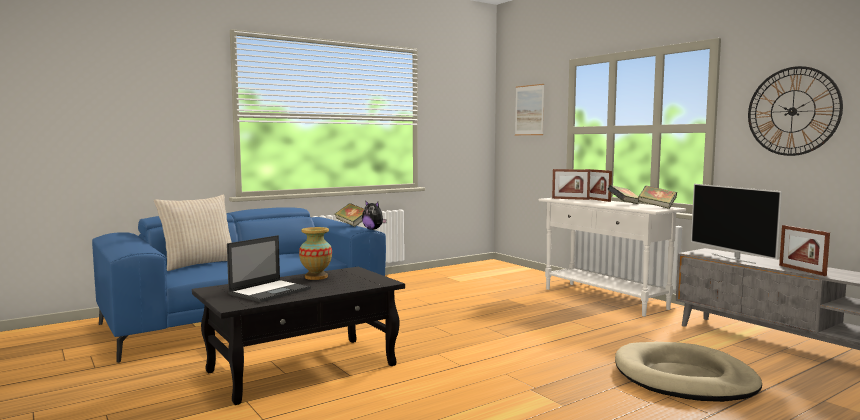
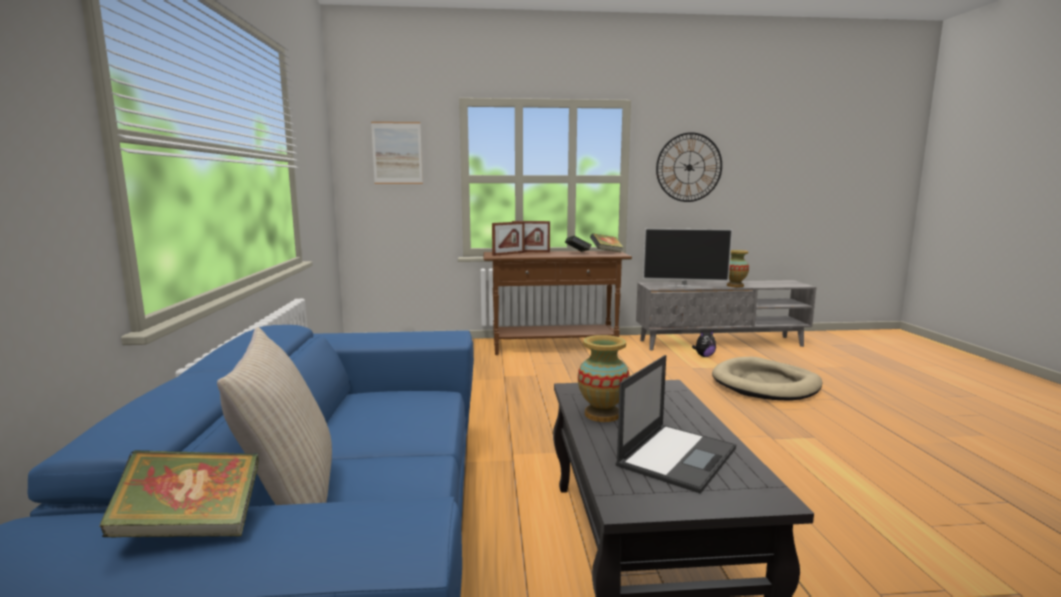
camera: 60 degrees left, 5 degrees up
laptop [227,235,311,302] -> laptop turned 60 degrees clockwise [616,355,736,494]
book [335,203,364,227] -> book moved to [99,450,259,537]
plush toy [362,200,387,230] -> plush toy moved to [692,330,716,357]
white console table [538,198,686,317] -> brown console table [484,251,632,355]
picture frame [779,225,830,276] -> vase [727,250,749,287]

